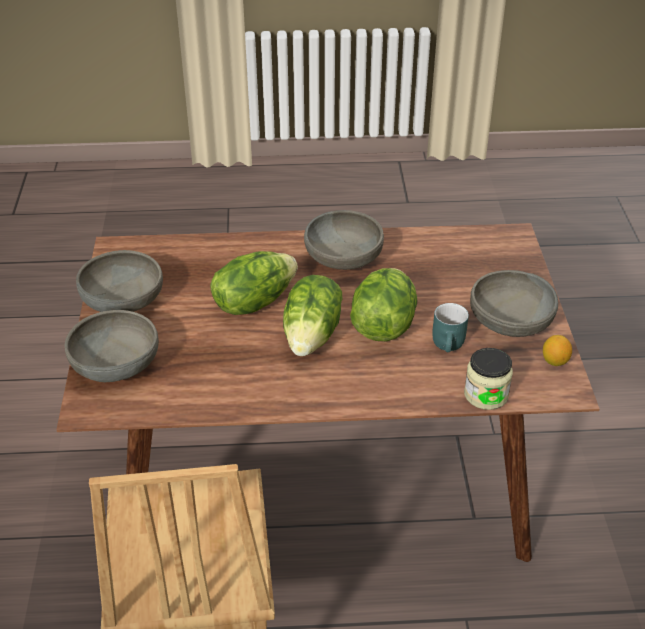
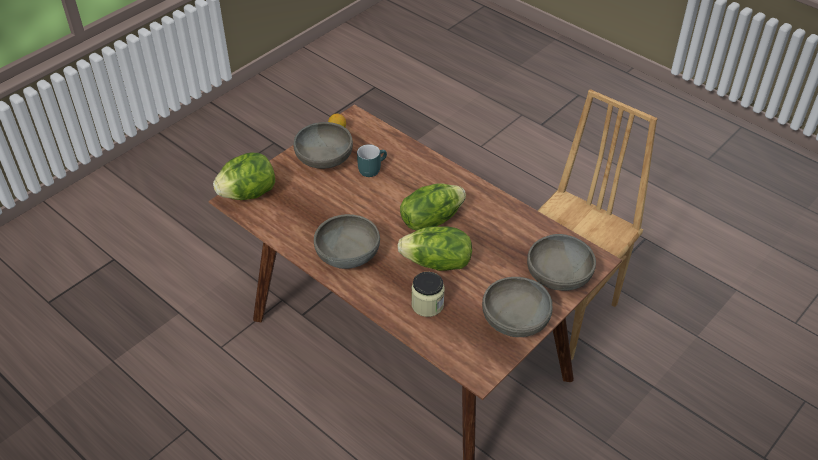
camera: 135 degrees left, 5 degrees up
lettuce [350,268,417,341] -> lettuce moved to [213,152,275,200]
jar [464,348,513,410] -> jar moved to [411,272,445,317]

